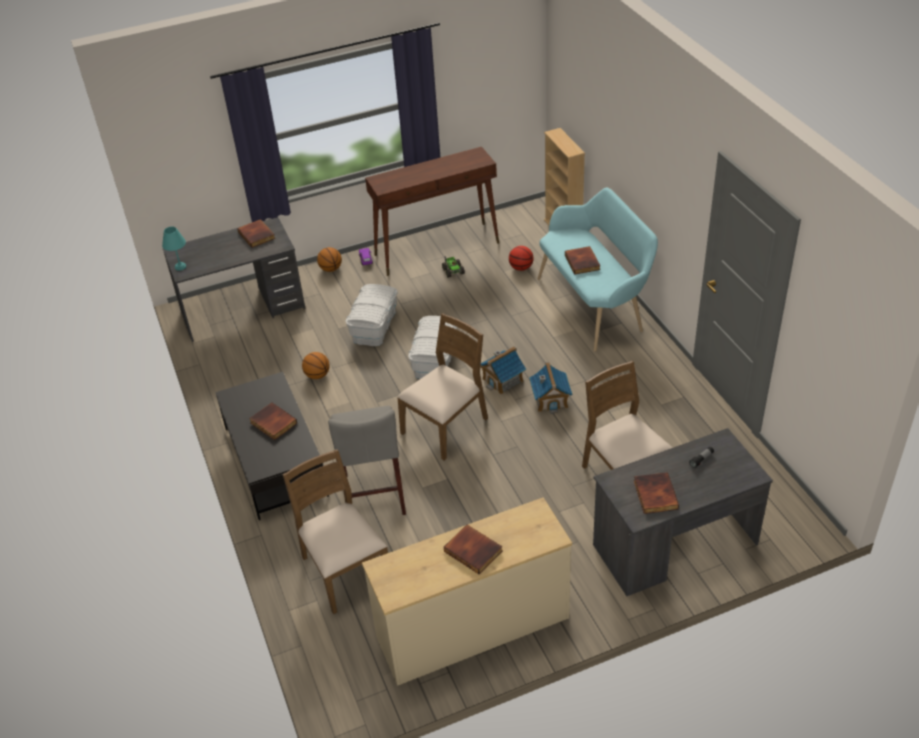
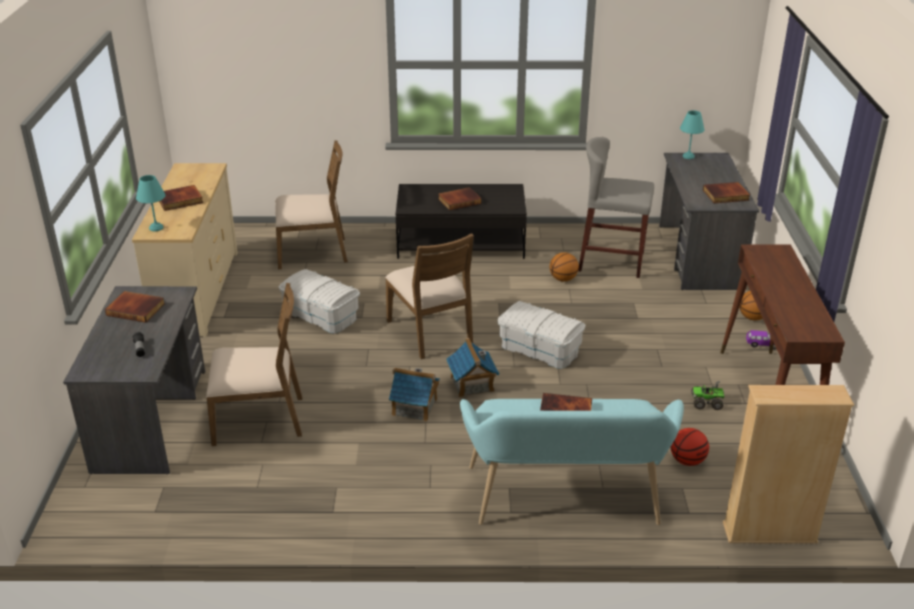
camera: 110 degrees right, 10 degrees down
grey stool [328,406,406,515] -> grey stool moved to [578,137,654,278]
white storage box [346,284,398,346] -> white storage box moved to [278,269,360,334]
none -> turquoise table lamp [136,175,165,232]

